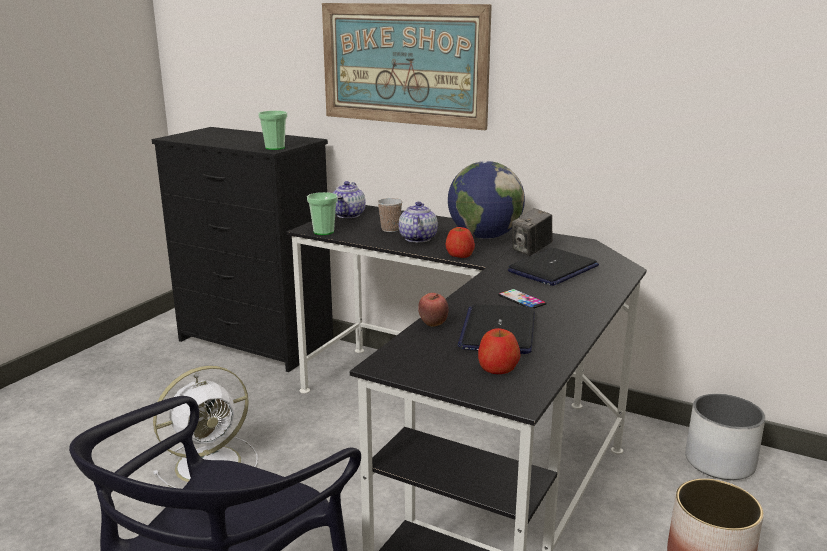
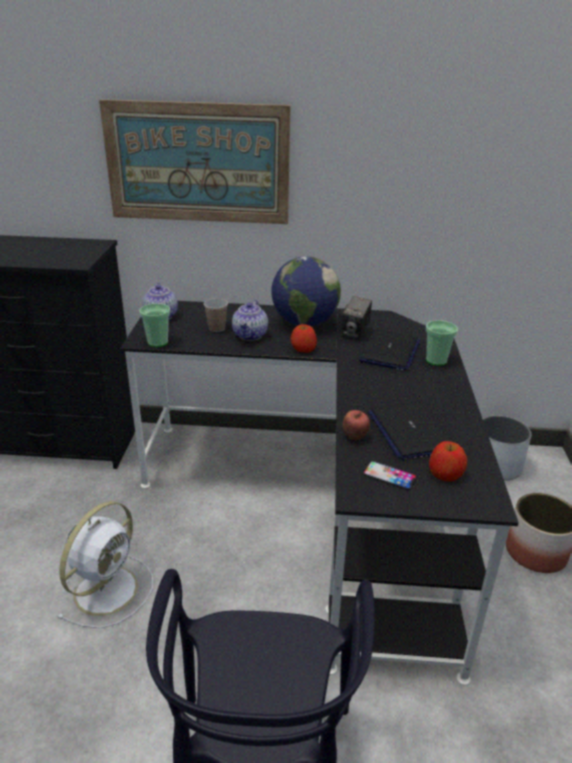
camera: 25 degrees left, 10 degrees up
cup [258,111,287,150] -> cup moved to [426,320,458,366]
teapot [399,201,438,243] -> teapot turned 150 degrees counterclockwise [232,300,268,341]
phone [498,289,547,308] -> phone moved to [363,461,417,490]

